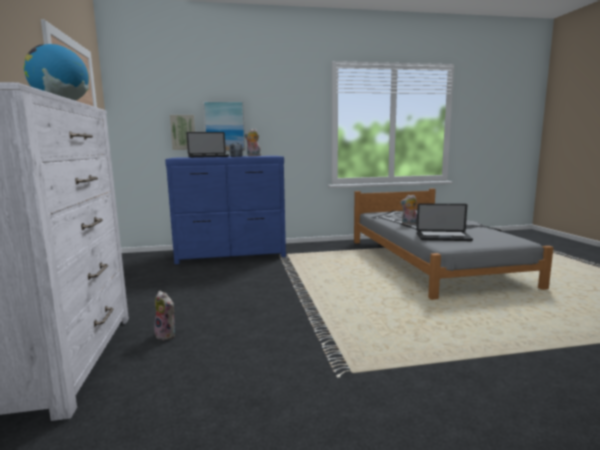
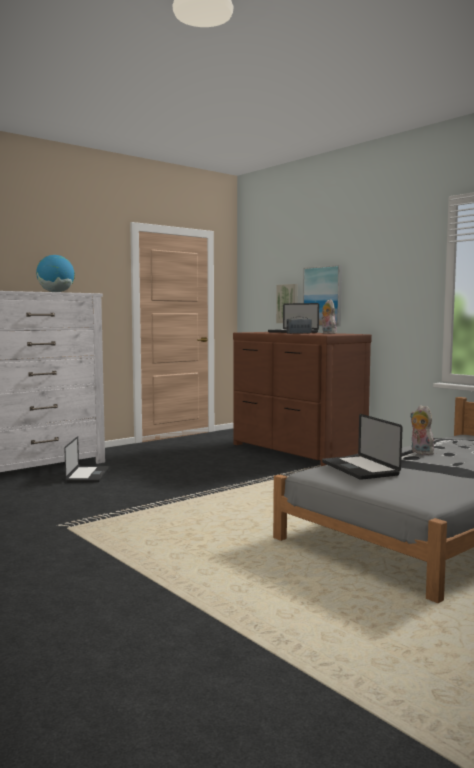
camera: 60 degrees right, 5 degrees down
plush toy [154,291,175,340] -> laptop [64,436,109,482]
blue dresser [165,156,286,264] -> brown dresser [233,332,372,466]

